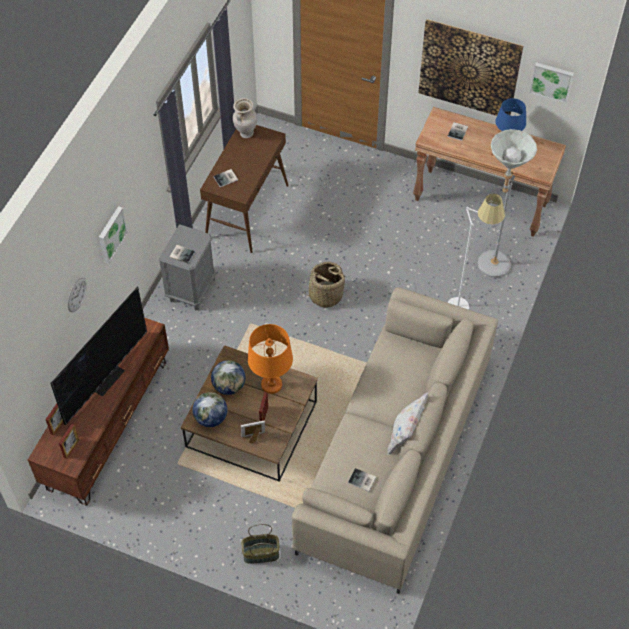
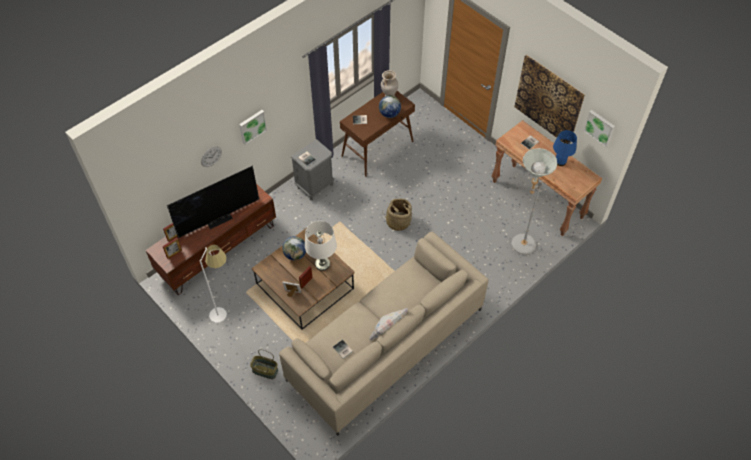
camera: 25 degrees right, 0 degrees up
globe [192,392,227,427] -> globe moved to [379,95,401,118]
orange table lamp [248,324,293,394] -> white table lamp [305,221,337,271]
white floor lamp [447,194,505,310] -> white floor lamp moved to [200,245,227,323]

